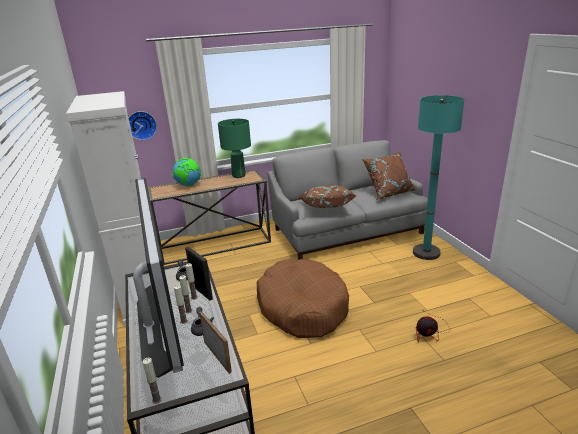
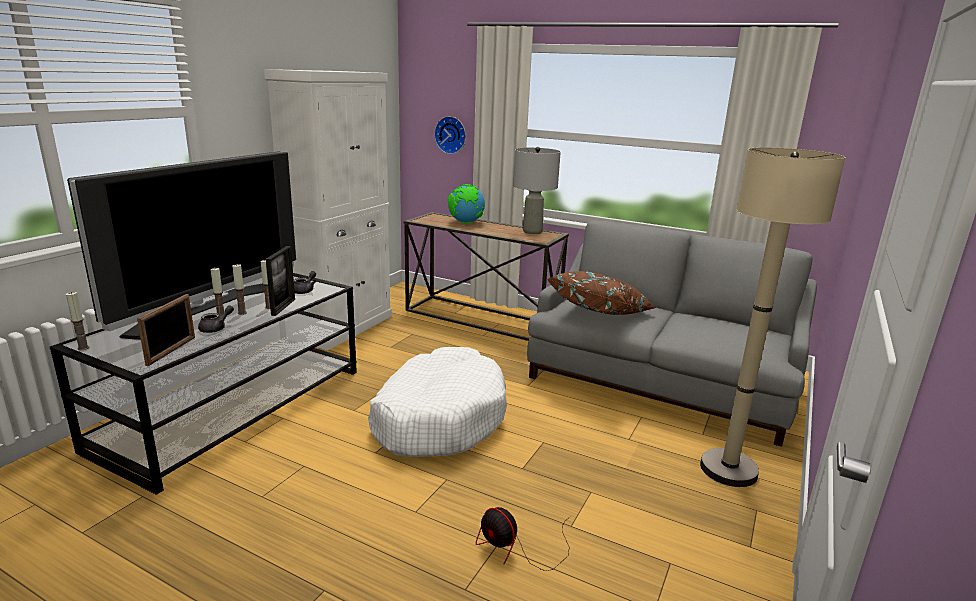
camera: 45 degrees right, 5 degrees down
green table lamp [218,119,251,178] -> grey table lamp [513,147,561,234]
brown dog bed [257,259,349,338] -> white dog bed [368,347,507,457]
brown pillow [362,152,416,200] -> none
turquoise floor lamp [413,95,464,260] -> beige floor lamp [700,147,846,487]

